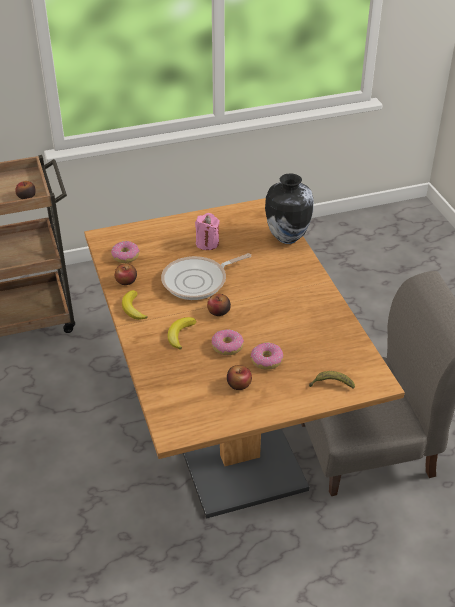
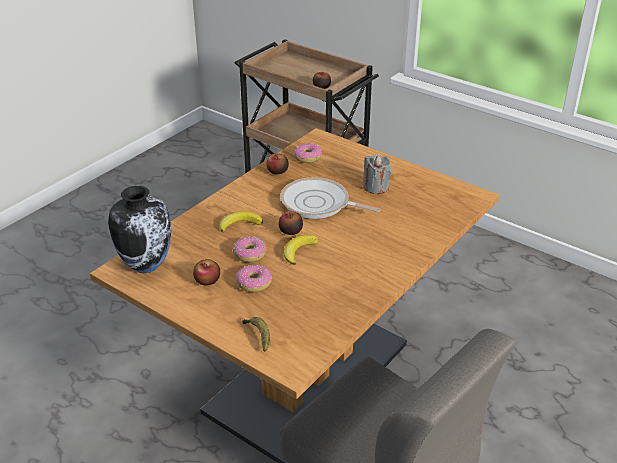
camera: 55 degrees right, 5 degrees down
banana [122,290,148,320] -> banana moved to [284,235,319,265]
pink candle [195,213,220,250] -> grey candle [363,154,391,194]
vase [265,173,314,244] -> vase moved to [108,186,171,273]

